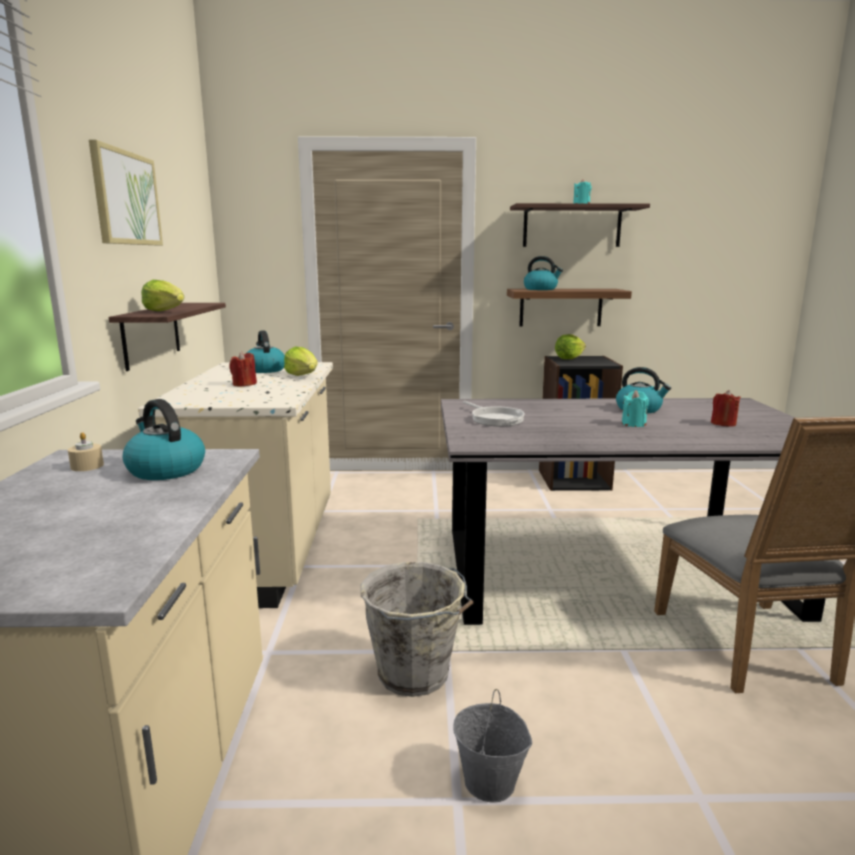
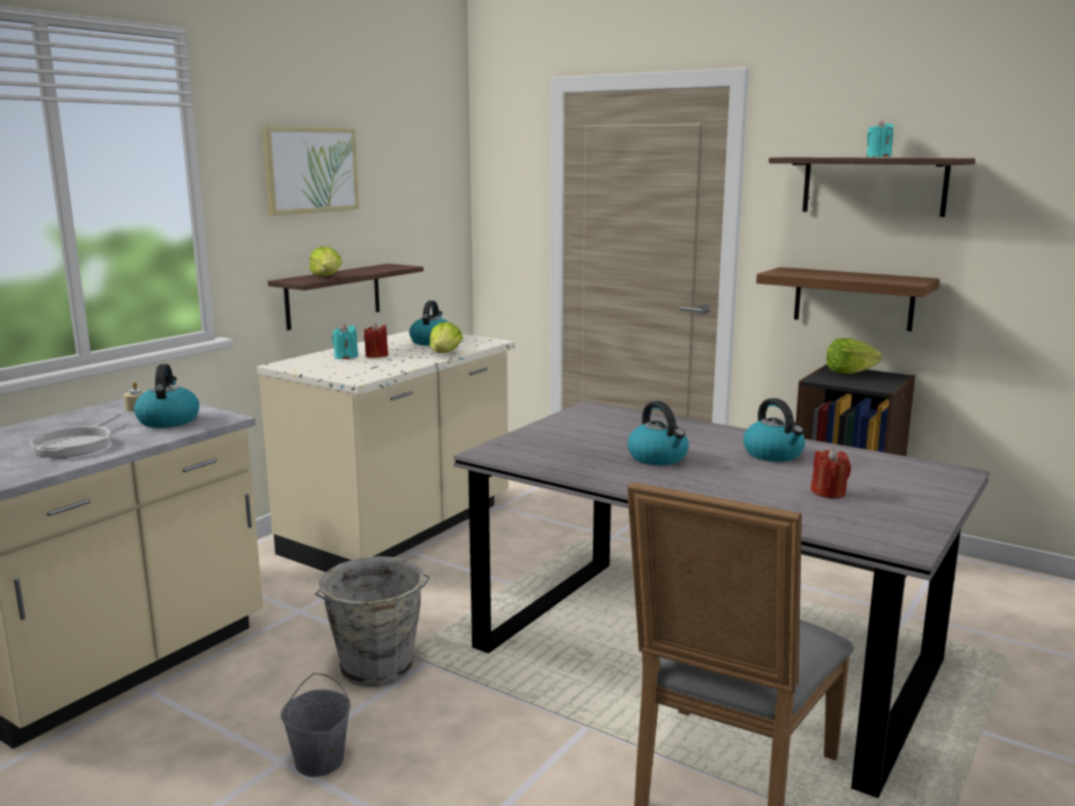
camera: 35 degrees right, 0 degrees up
frying pan [463,401,525,426] -> frying pan moved to [30,413,121,458]
kettle [524,256,563,290] -> kettle moved to [627,401,689,465]
turquoise candle [622,390,649,427] -> turquoise candle moved to [332,324,358,359]

